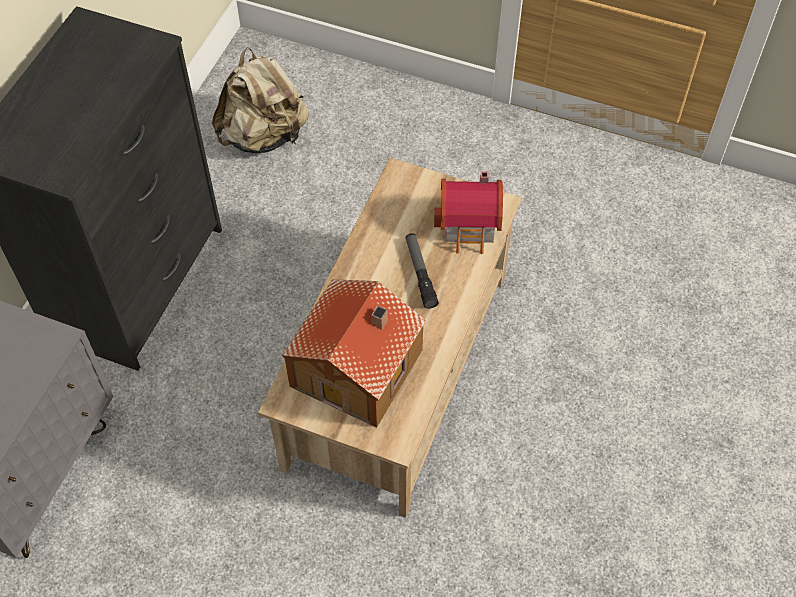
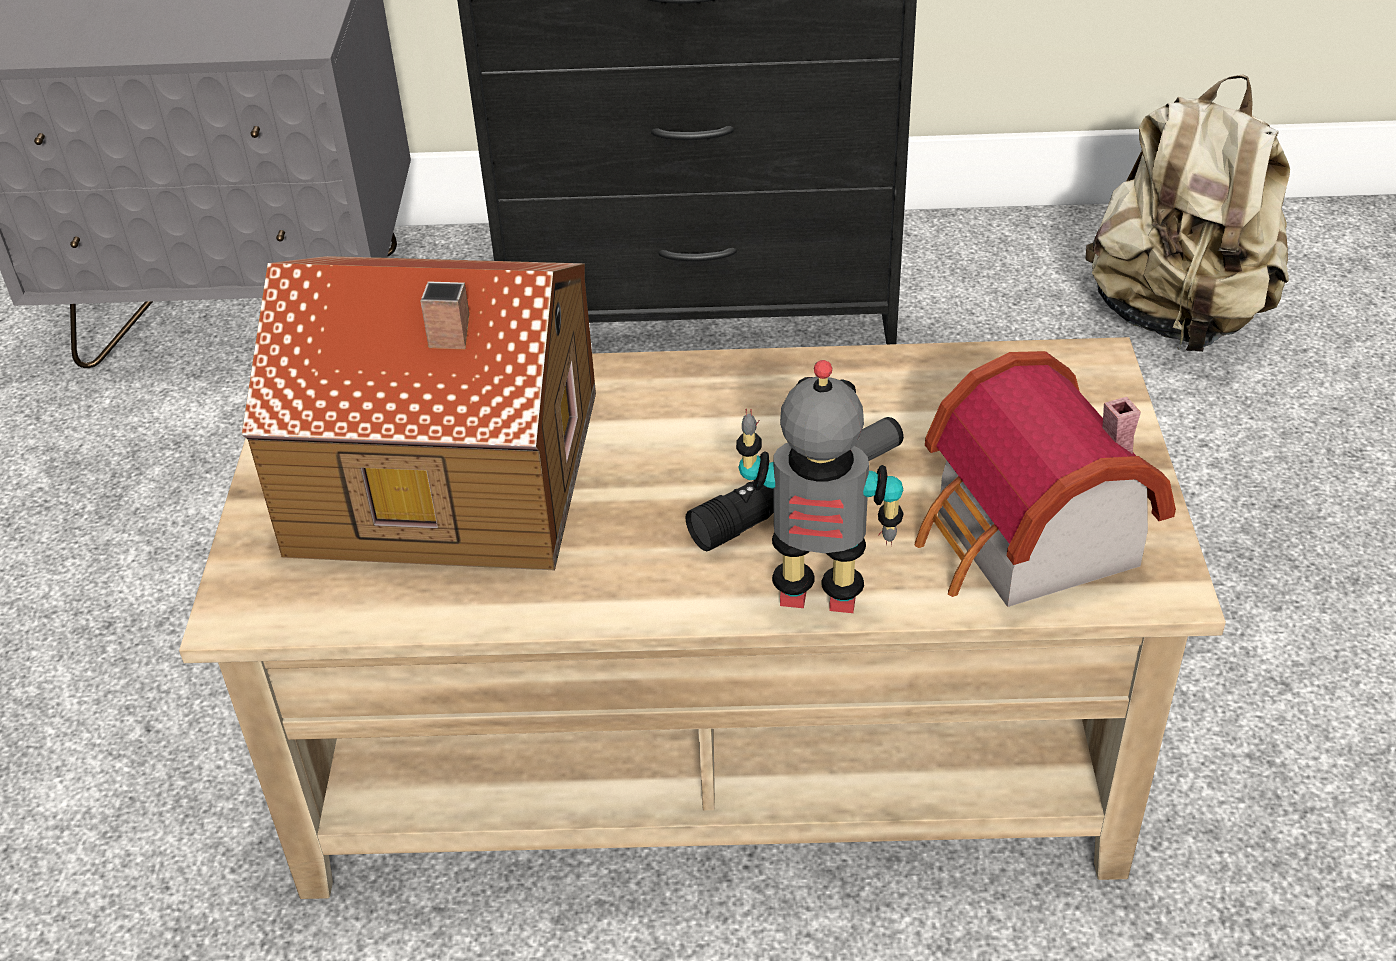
camera: 70 degrees right, 15 degrees down
none -> toy robot [736,360,904,613]

